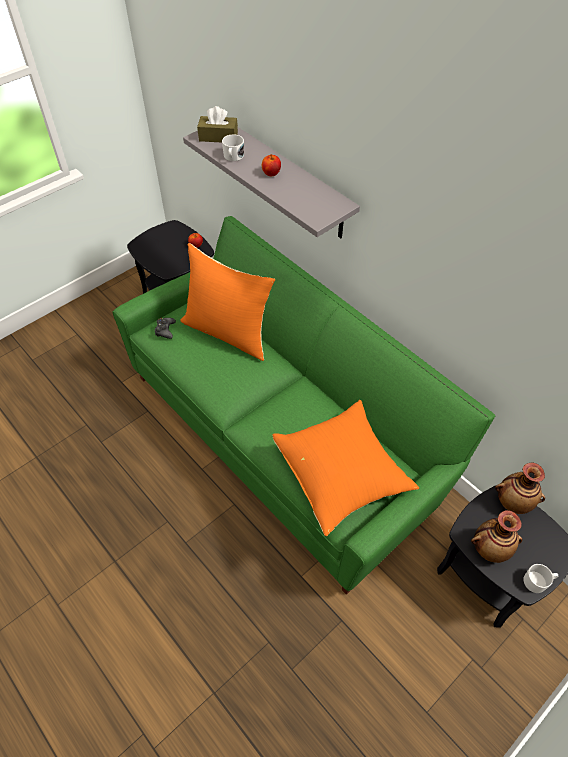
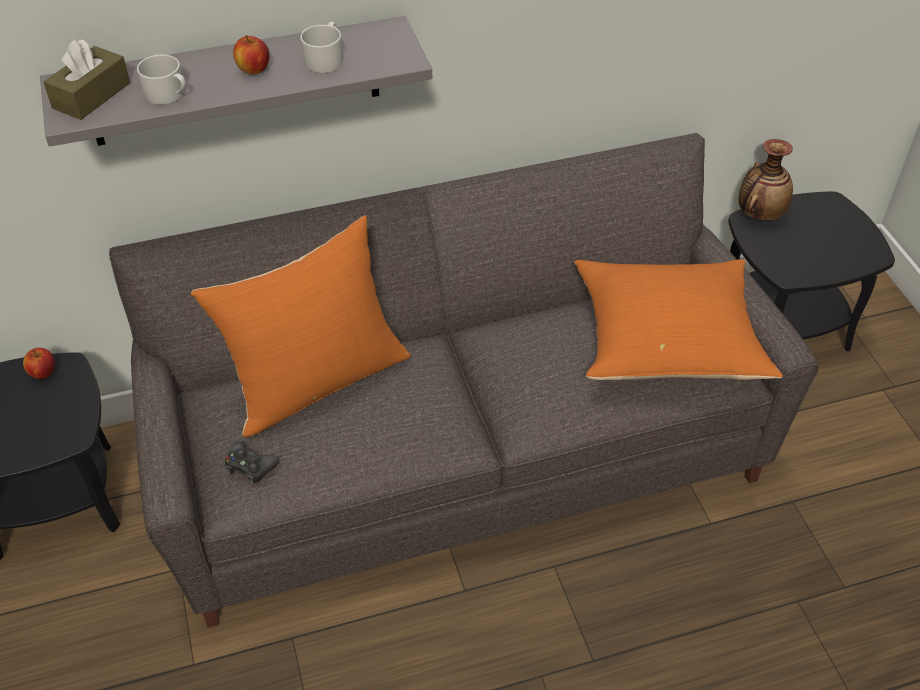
camera: 65 degrees left, 5 degrees down
green sofa [112,216,495,595] -> grey sofa [109,133,819,628]
vase [471,510,522,563] -> none
white mug [523,564,558,593] -> white mug moved to [300,22,342,73]

